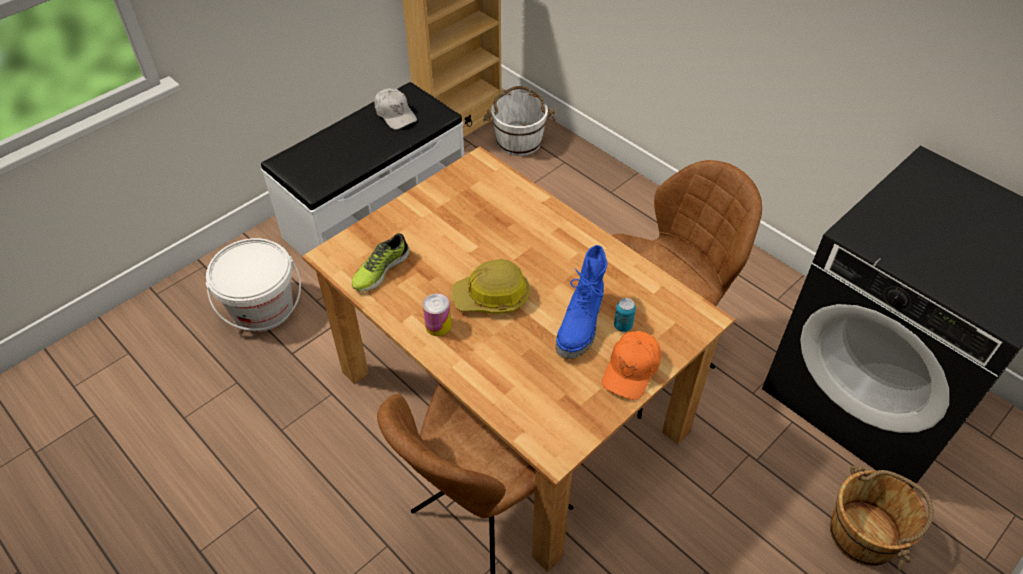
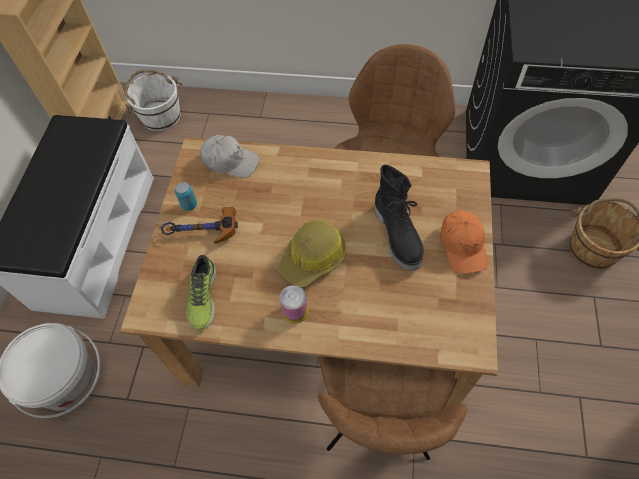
camera: 35 degrees left, 10 degrees up
white cap [374,88,417,130] -> white cap moved to [200,135,259,178]
blue boot [556,245,607,359] -> black boot [374,164,424,271]
can [614,298,636,332] -> can moved to [175,182,197,211]
none -> hammer [159,207,238,244]

